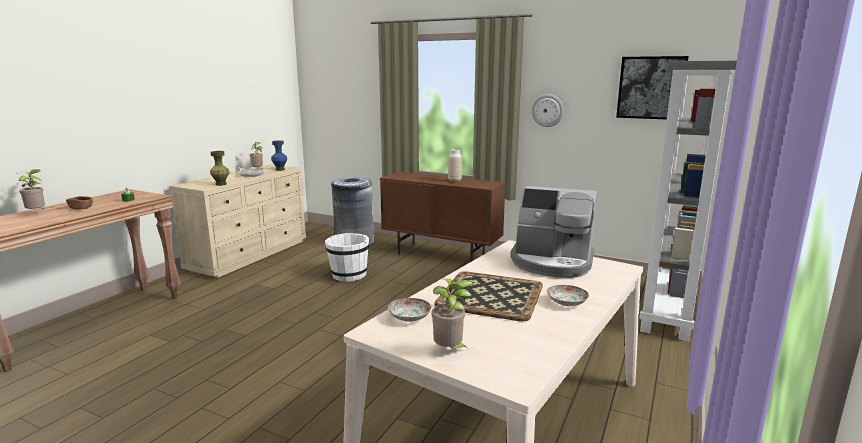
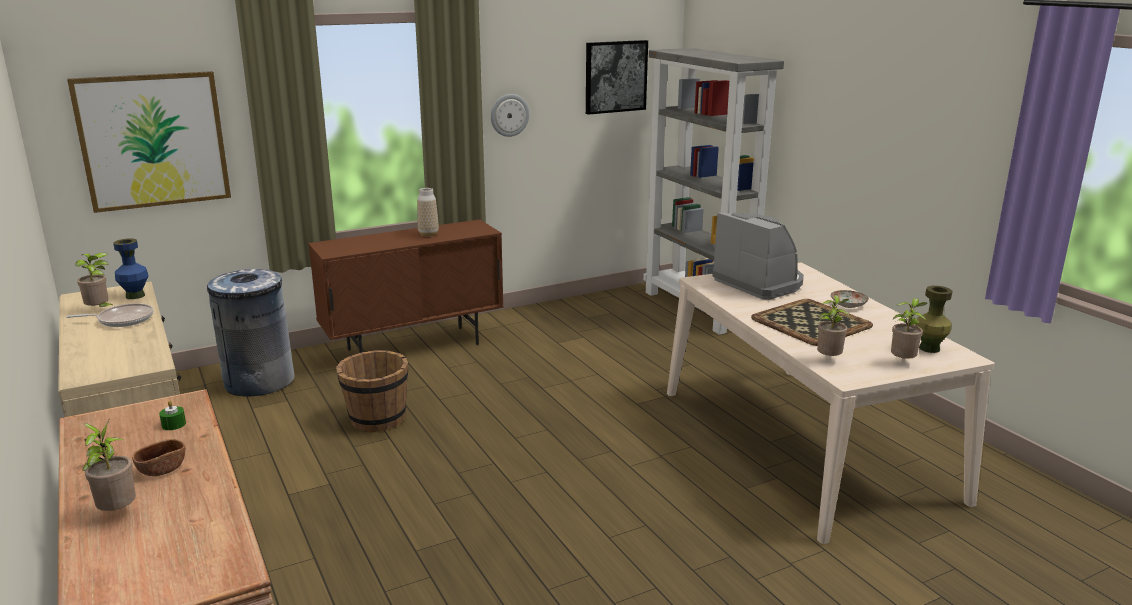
camera: 55 degrees left, 5 degrees up
green vase [210,151,230,186] -> green vase moved to [915,286,953,353]
white bucket [325,233,369,282] -> brown bucket [336,350,408,432]
plate [388,298,432,322] -> potted plant [817,295,850,356]
coffee machine [510,186,597,278] -> coffee machine turned 90 degrees counterclockwise [712,213,804,300]
none -> picture [67,71,231,213]

